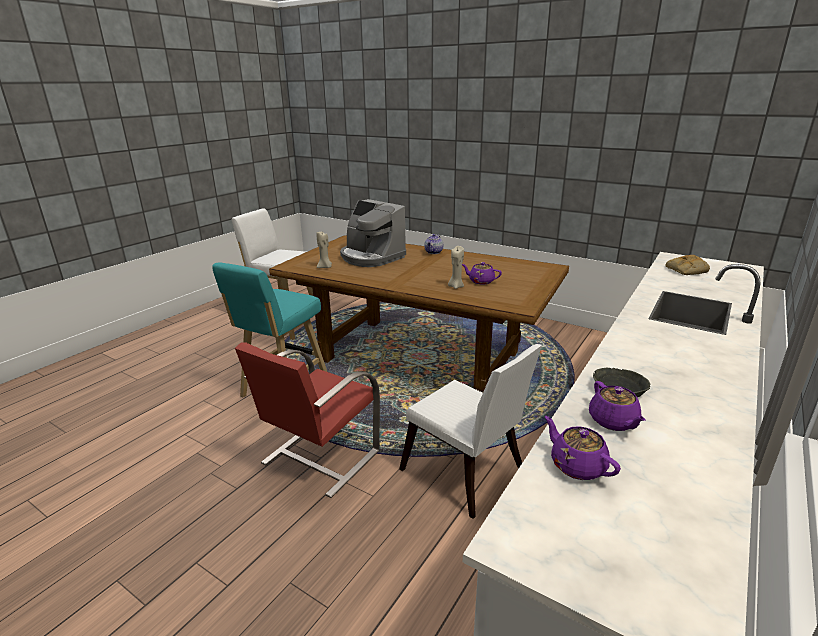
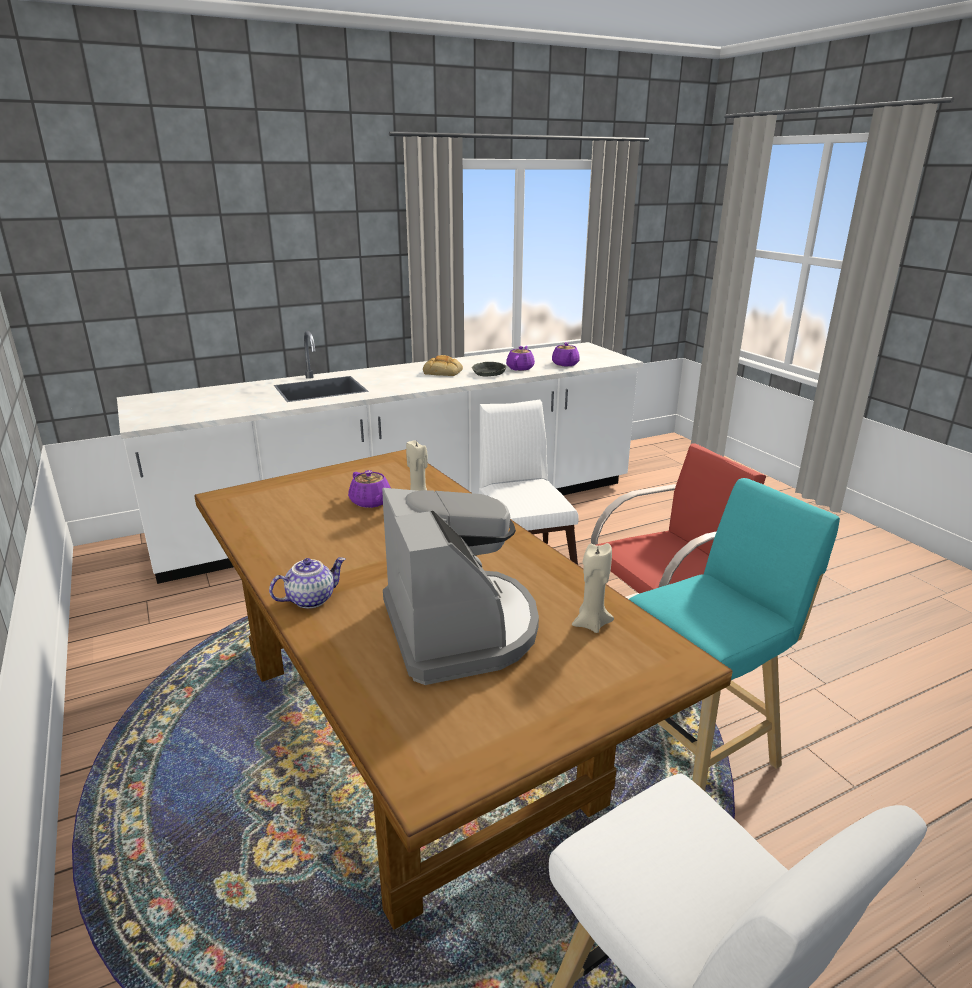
camera: 150 degrees left, 0 degrees up
bread [665,255,710,275] -> bread moved to [423,355,463,376]

